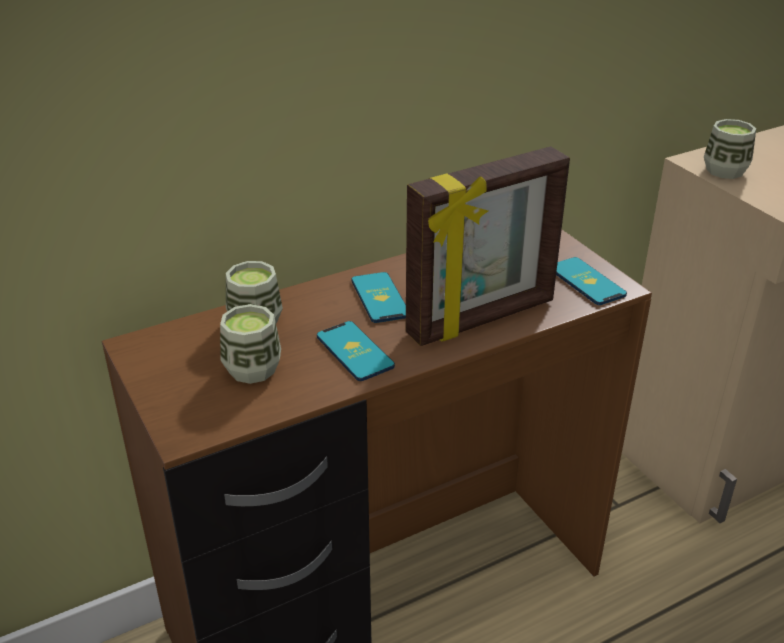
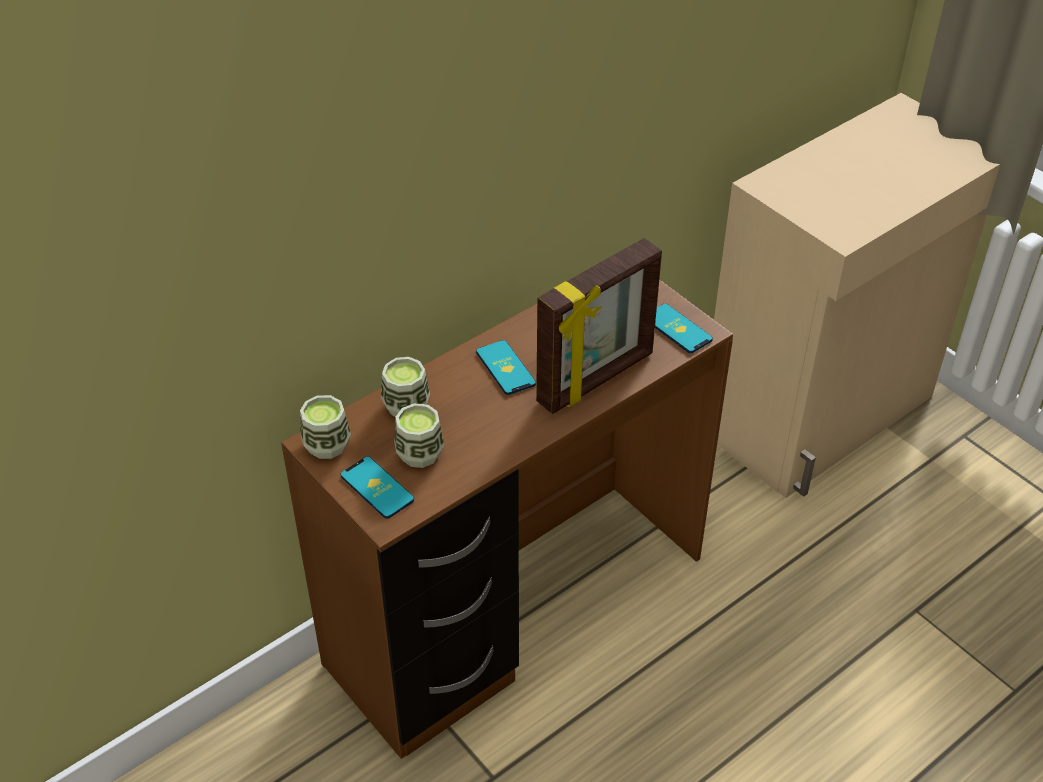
camera: 10 degrees left, 10 degrees up
phone [317,321,395,381] -> phone moved to [341,456,414,519]
cup [704,119,756,179] -> cup moved to [300,395,351,459]

